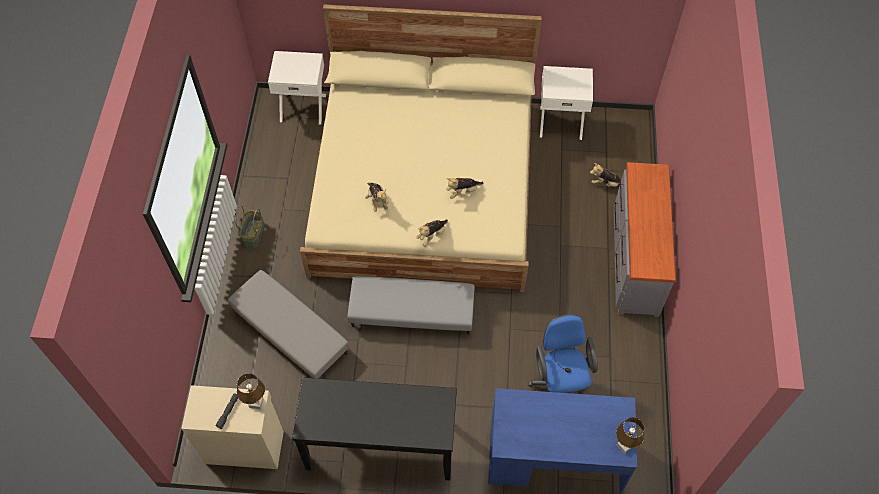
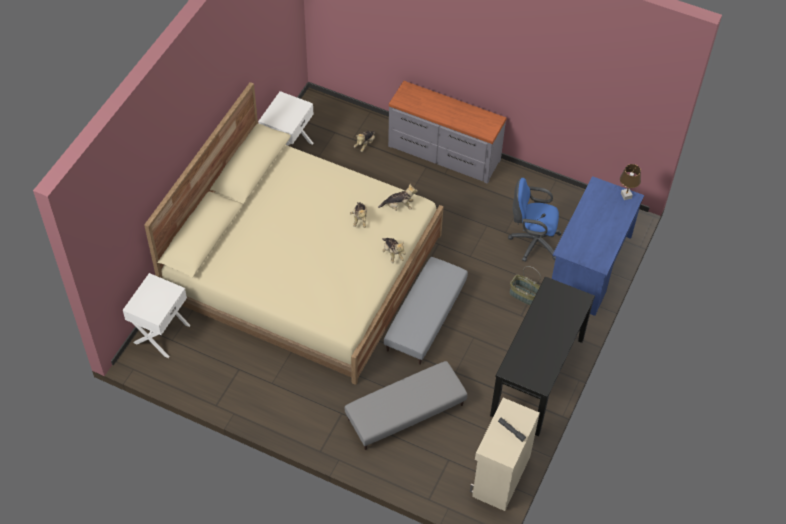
camera: 70 degrees left, 5 degrees down
basket [235,206,265,248] -> basket moved to [509,266,541,306]
brown table lamp [237,373,265,410] -> none
plush toy [365,183,389,212] -> plush toy moved to [378,184,418,211]

